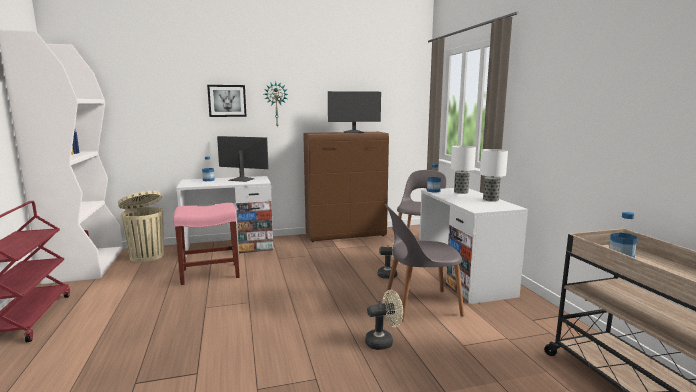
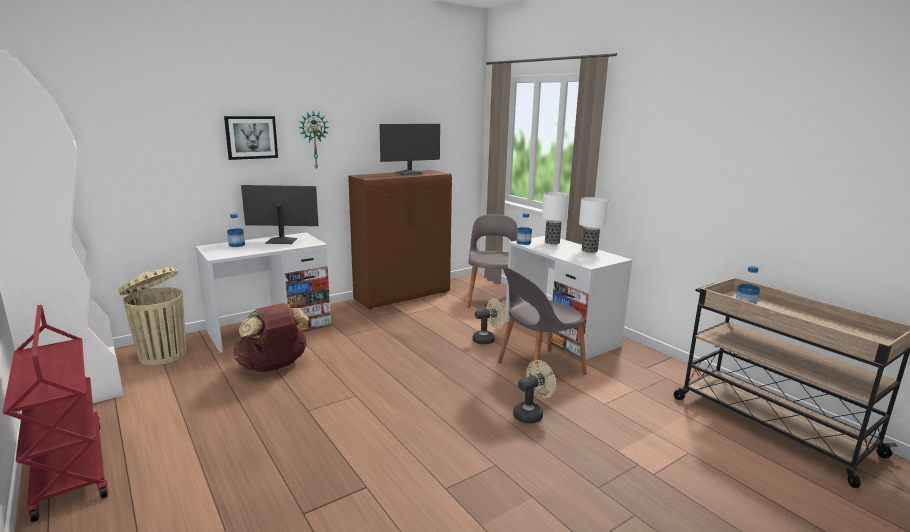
camera: 20 degrees left, 5 degrees up
pink stool [173,203,240,285] -> brown backpack [233,303,309,372]

